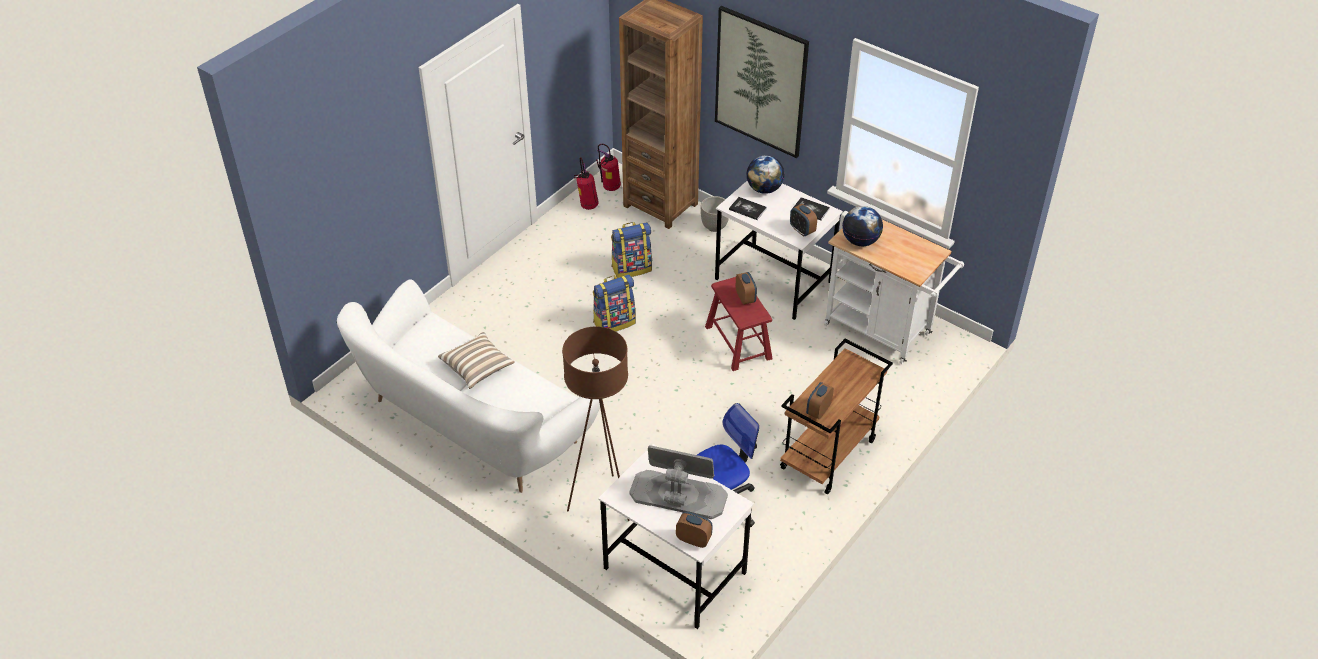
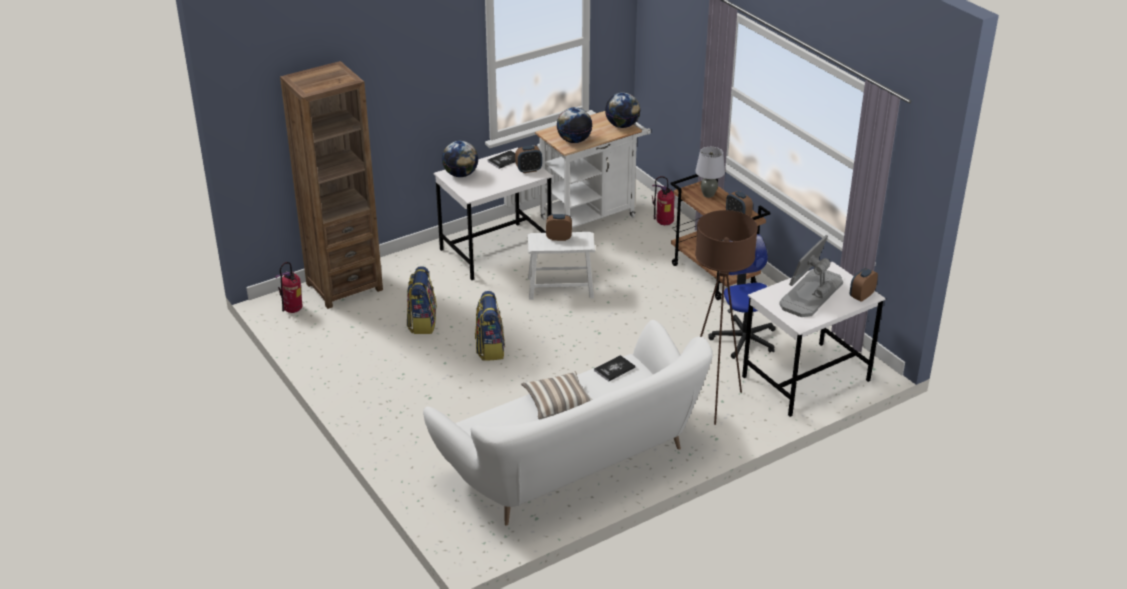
camera: 70 degrees left, 10 degrees down
fire extinguisher [574,157,599,210] -> fire extinguisher moved to [652,176,675,225]
planter [701,196,729,232] -> none
red stool [705,277,773,371] -> white stool [528,232,595,300]
picture [715,6,809,158] -> none
book [729,197,767,220] -> book moved to [594,355,635,382]
none -> globe [605,93,640,128]
none -> grey table lamp [695,147,725,198]

